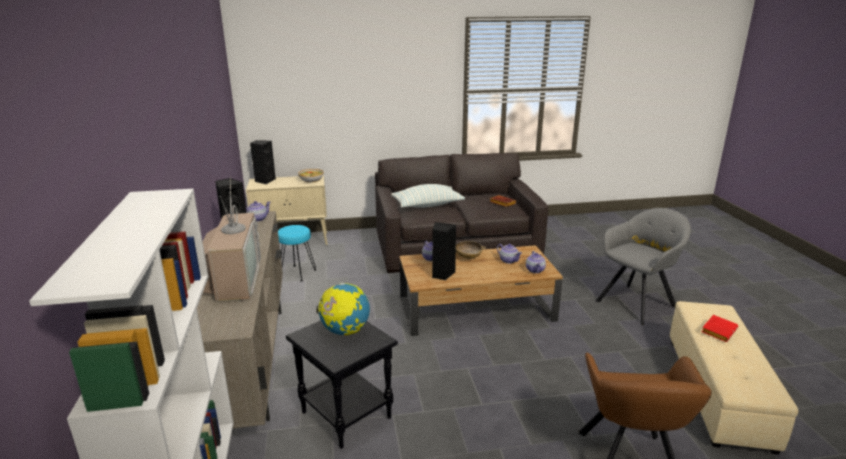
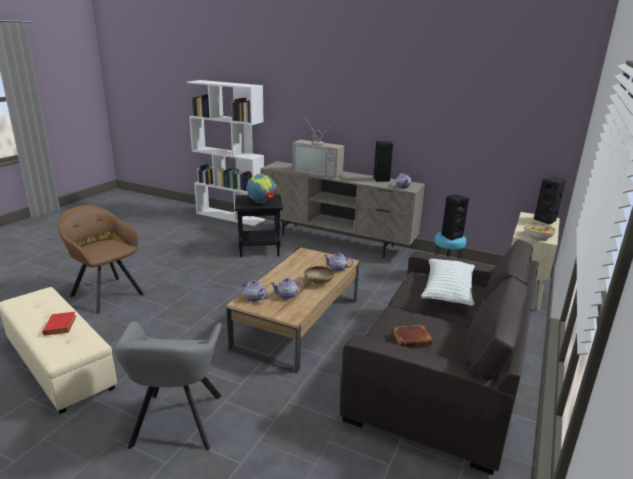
camera: 125 degrees right, 0 degrees up
black speaker [432,222,457,280] -> black speaker moved to [441,194,469,241]

